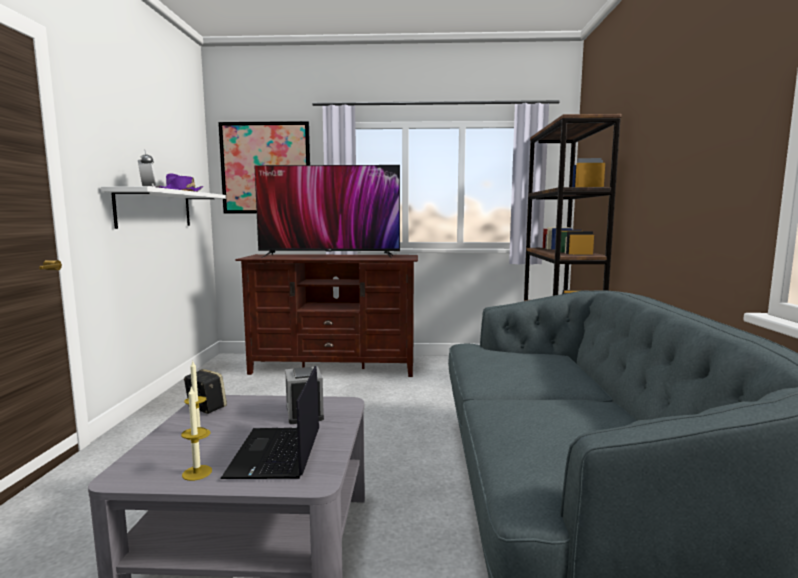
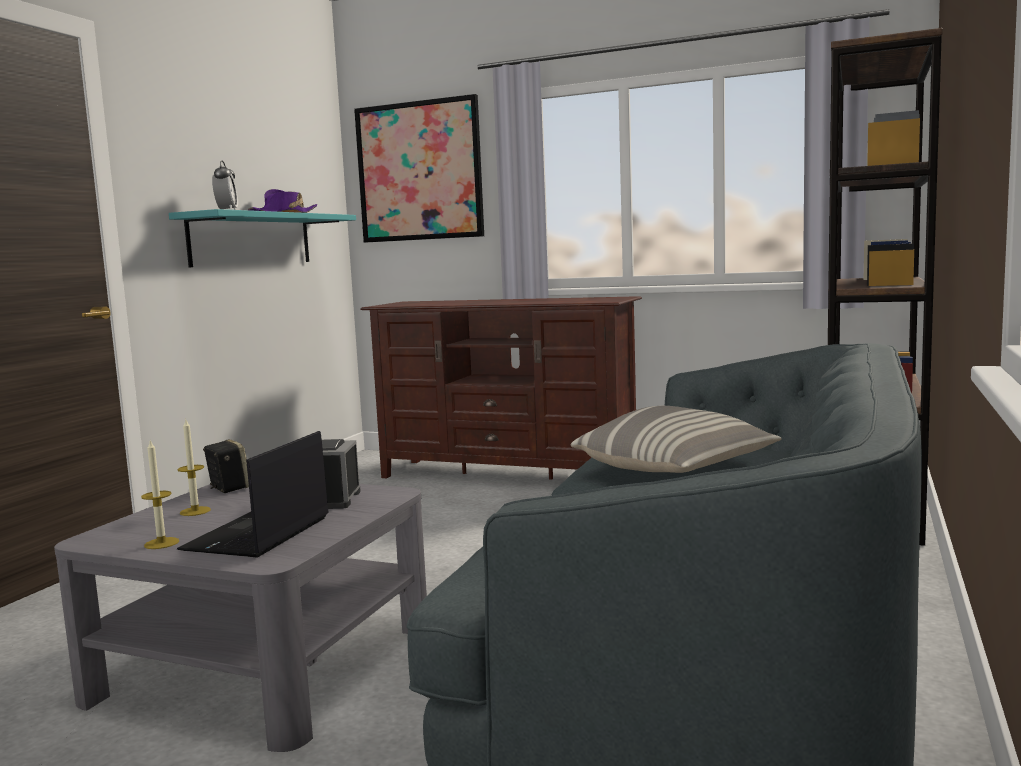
camera: 20 degrees right, 0 degrees up
white shelf [101,186,226,229] -> turquoise shelf [169,209,356,267]
television [254,165,400,258] -> none
none -> pillow [571,406,782,473]

